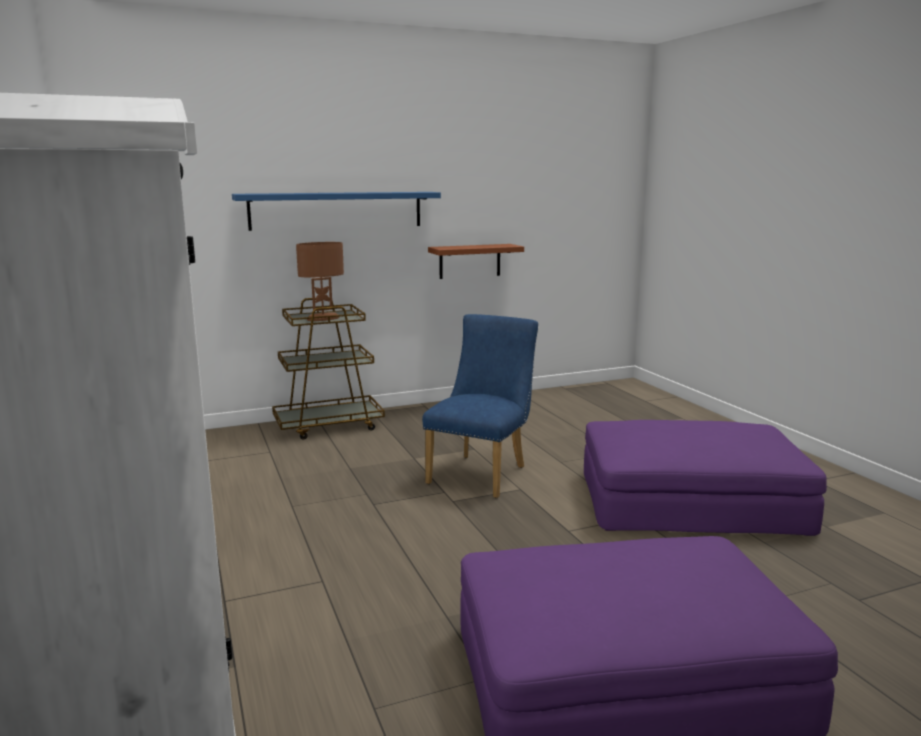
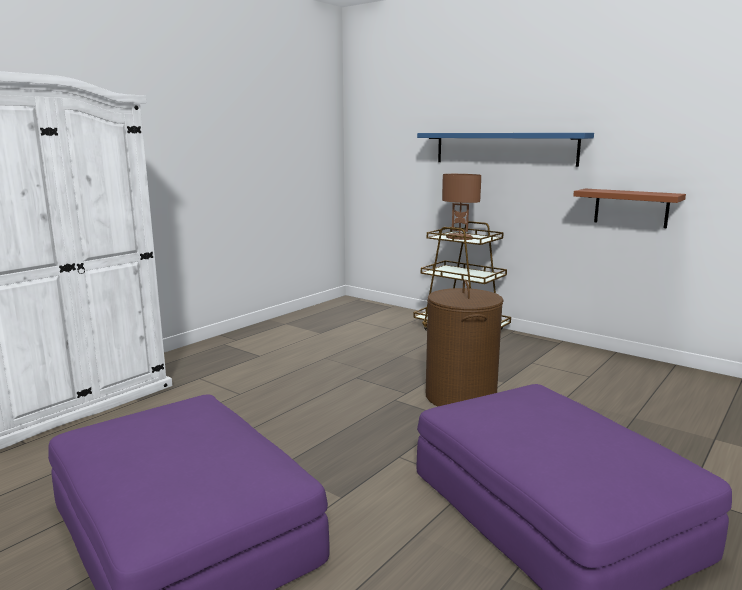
camera: 60 degrees right, 0 degrees up
blue chair [422,314,538,498] -> brown laundry basket [426,280,504,407]

